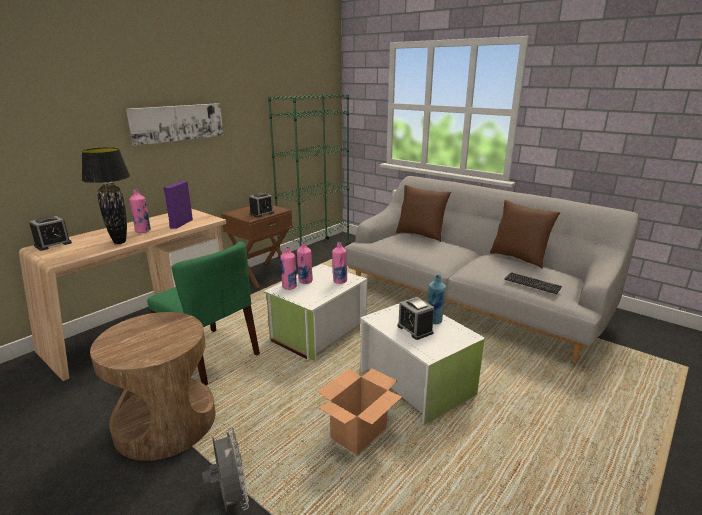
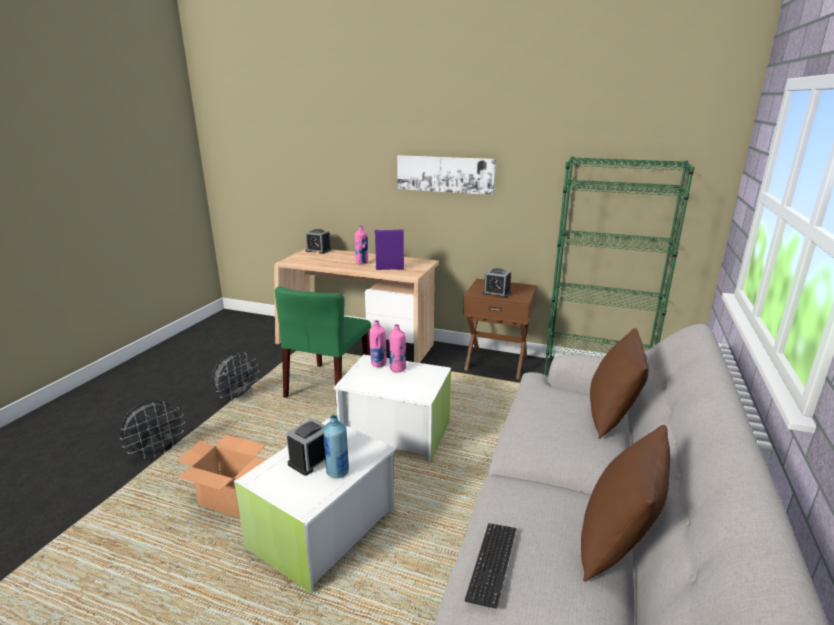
camera: 70 degrees right, 0 degrees up
black table lamp [82,147,130,244] -> none
brown side table [90,312,216,461] -> grey fan [212,353,259,402]
pink bottle [332,242,347,284] -> none

